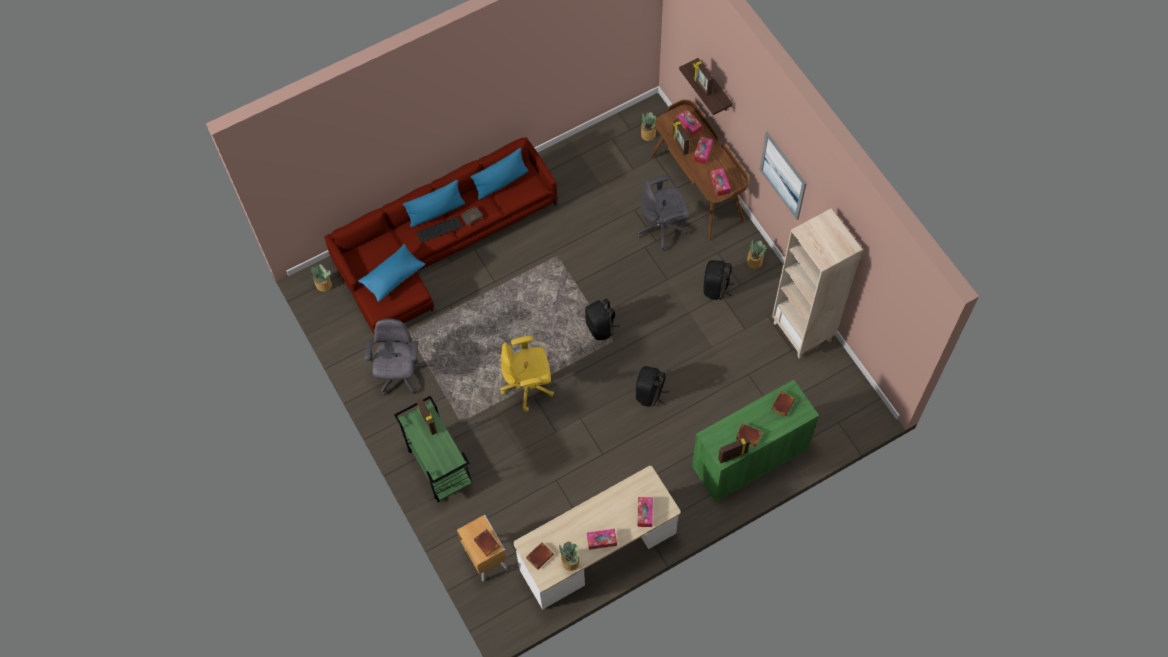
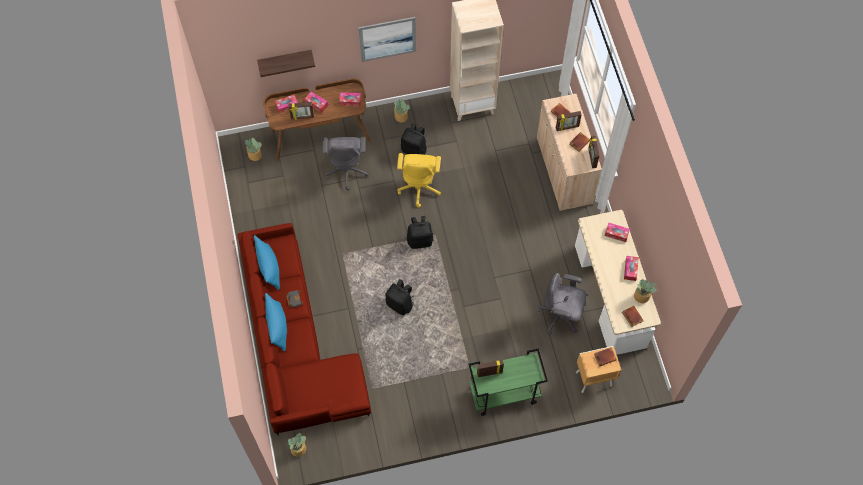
camera: 75 degrees left, 0 degrees up
blue pillow [358,244,426,302] -> none
grey office chair [365,318,426,395] -> grey office chair moved to [538,273,586,334]
keyboard [416,216,463,243] -> none
yellow office chair [501,336,554,412] -> yellow office chair moved to [397,153,441,208]
black backpack [636,366,669,407] -> black backpack moved to [385,279,414,315]
green cabinet [692,380,819,502] -> beige cabinet [537,94,602,211]
picture frame [693,58,713,96] -> picture frame moved to [556,111,582,131]

